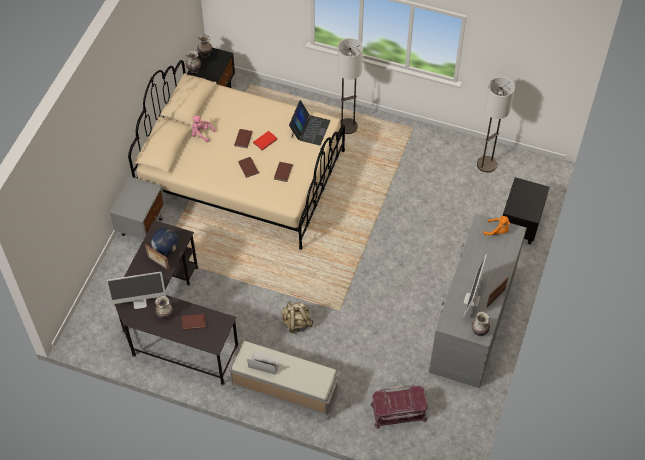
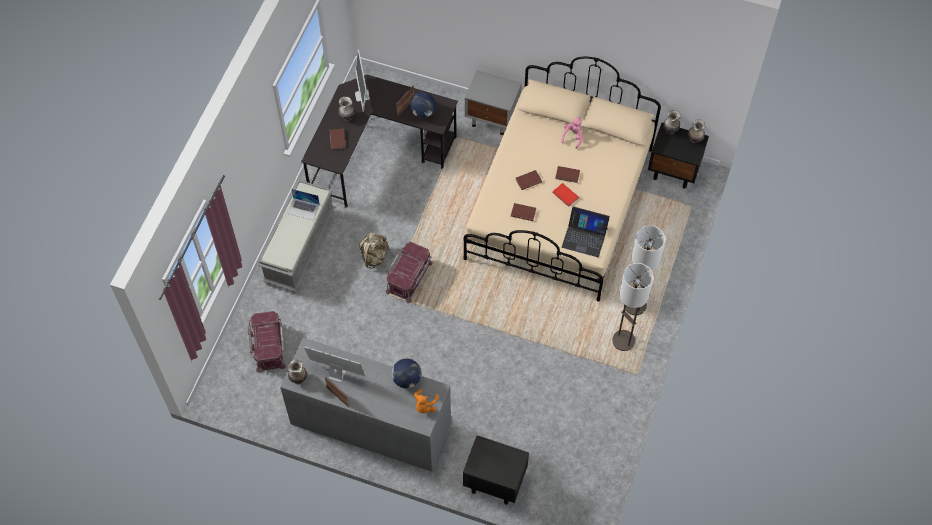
camera: 90 degrees right, 5 degrees up
laptop [247,351,282,375] -> laptop turned 90 degrees clockwise [287,189,320,220]
floor lamp [477,77,515,172] -> floor lamp moved to [612,263,653,351]
none -> red storage box [386,242,432,303]
none -> globe [392,359,421,388]

